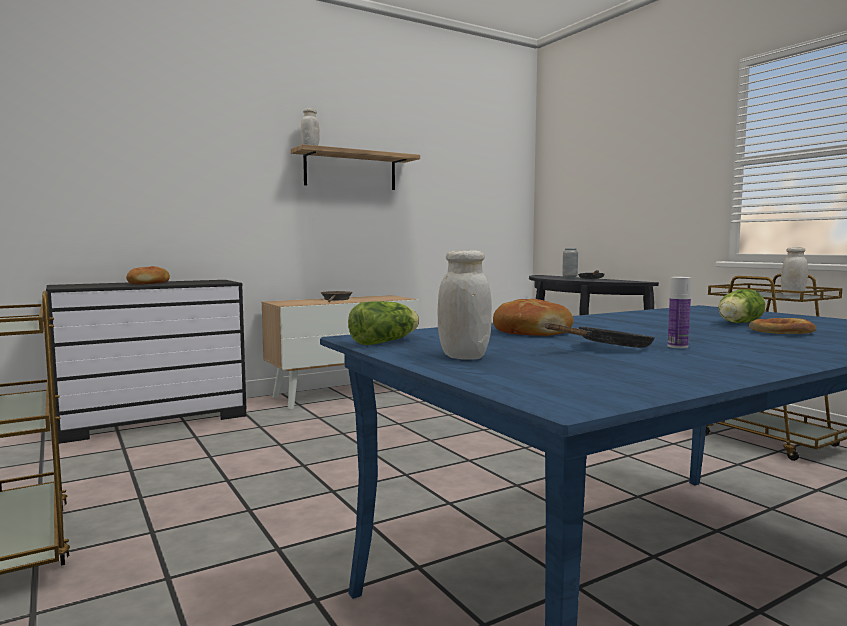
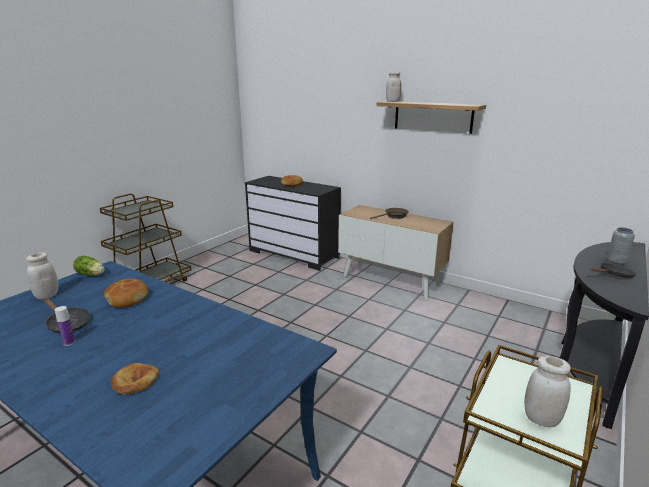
camera: 65 degrees right, 15 degrees up
lettuce [718,289,765,323] -> none

